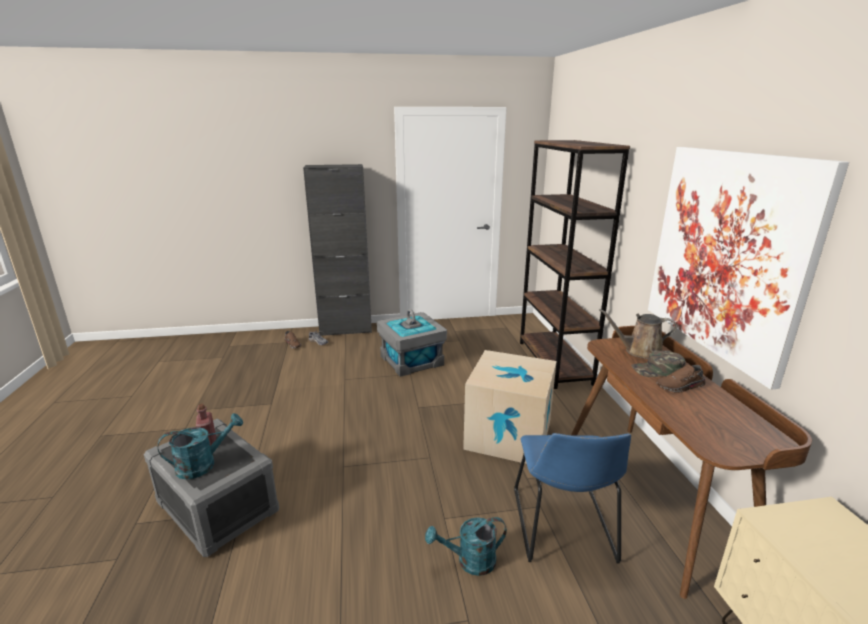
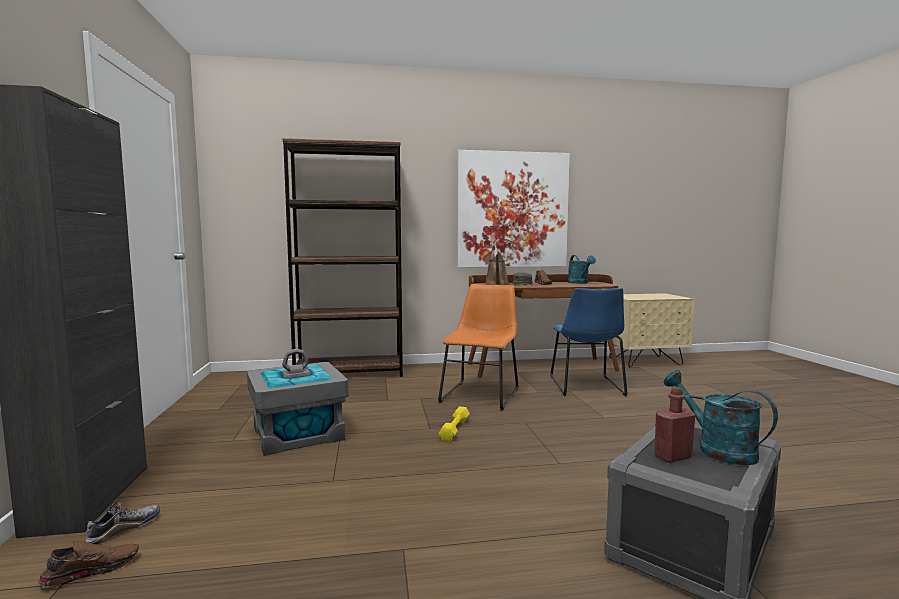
camera: 90 degrees left, 15 degrees down
turquoise watering can [425,517,507,576] -> turquoise watering can moved to [568,255,596,284]
cardboard box [463,350,557,464] -> orange chair [438,284,519,411]
blue chair [514,433,631,563] -> blue chair turned 90 degrees clockwise [550,288,628,396]
none -> yellow dumbbell [438,407,470,442]

